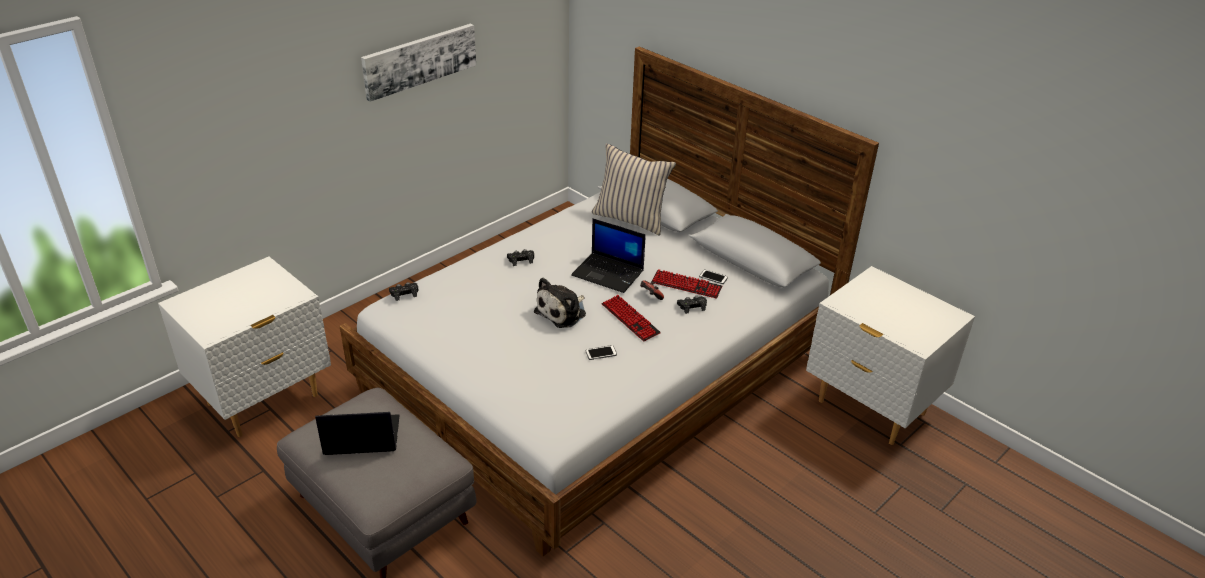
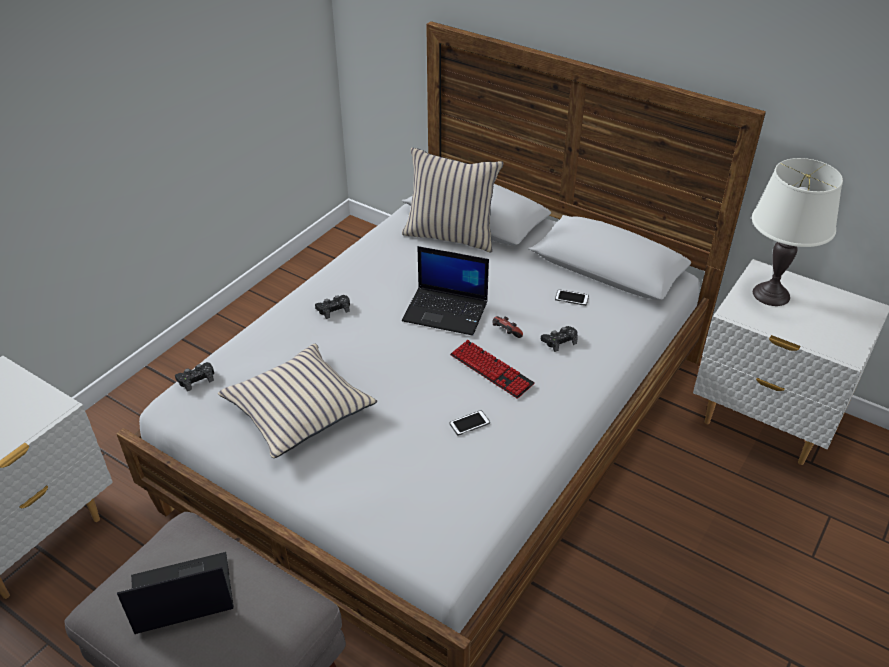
camera: 10 degrees left, 5 degrees up
picture [361,24,476,102] -> none
plush toy [534,277,586,328] -> none
keyboard [651,269,722,299] -> none
none -> beige pillow [218,344,377,458]
none -> white table lamp [752,158,843,306]

